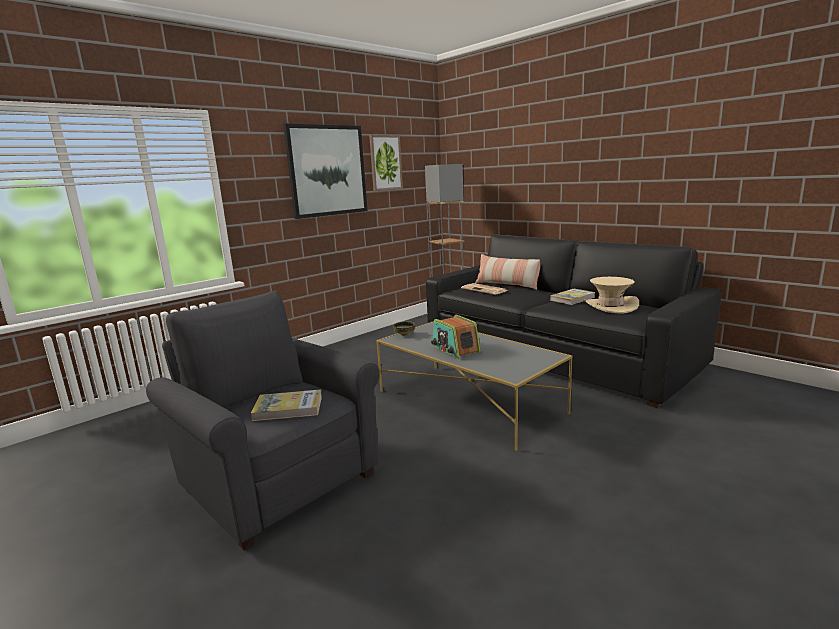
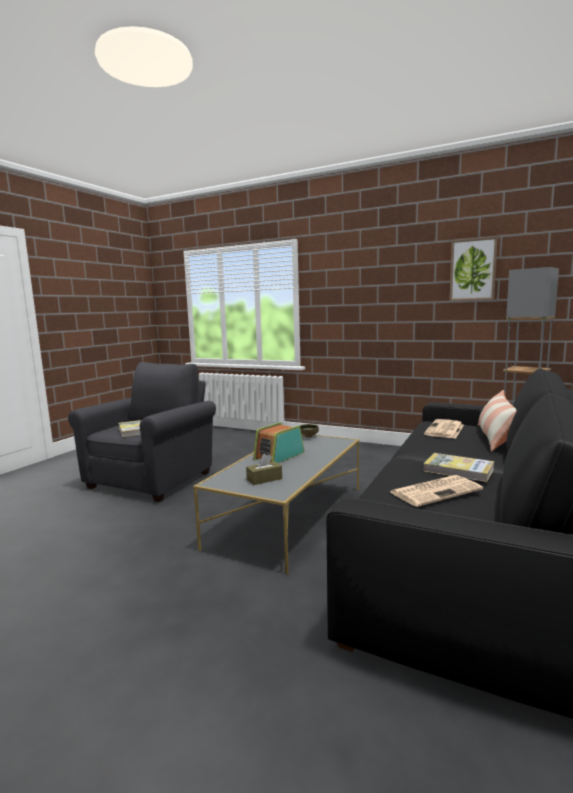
camera: 70 degrees right, 5 degrees down
picture [283,124,368,219] -> none
beige hat [583,277,639,314] -> newspaper [390,475,483,507]
none -> brown tissue box [246,454,282,485]

